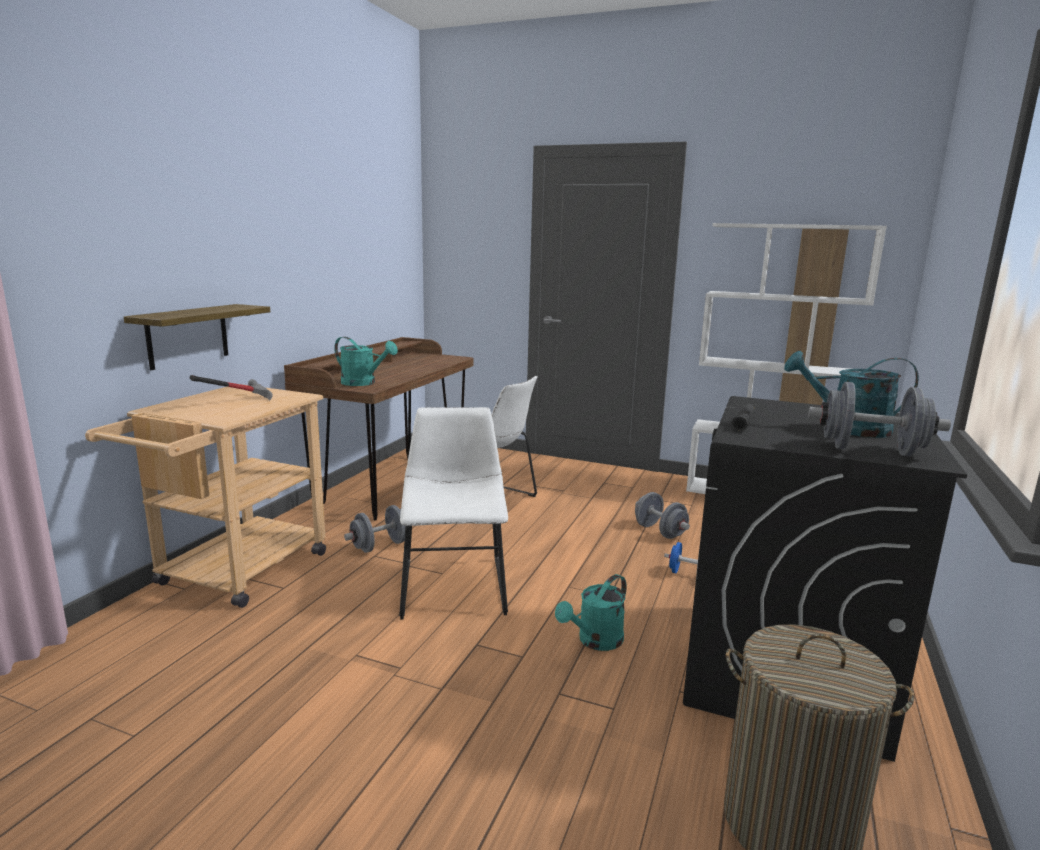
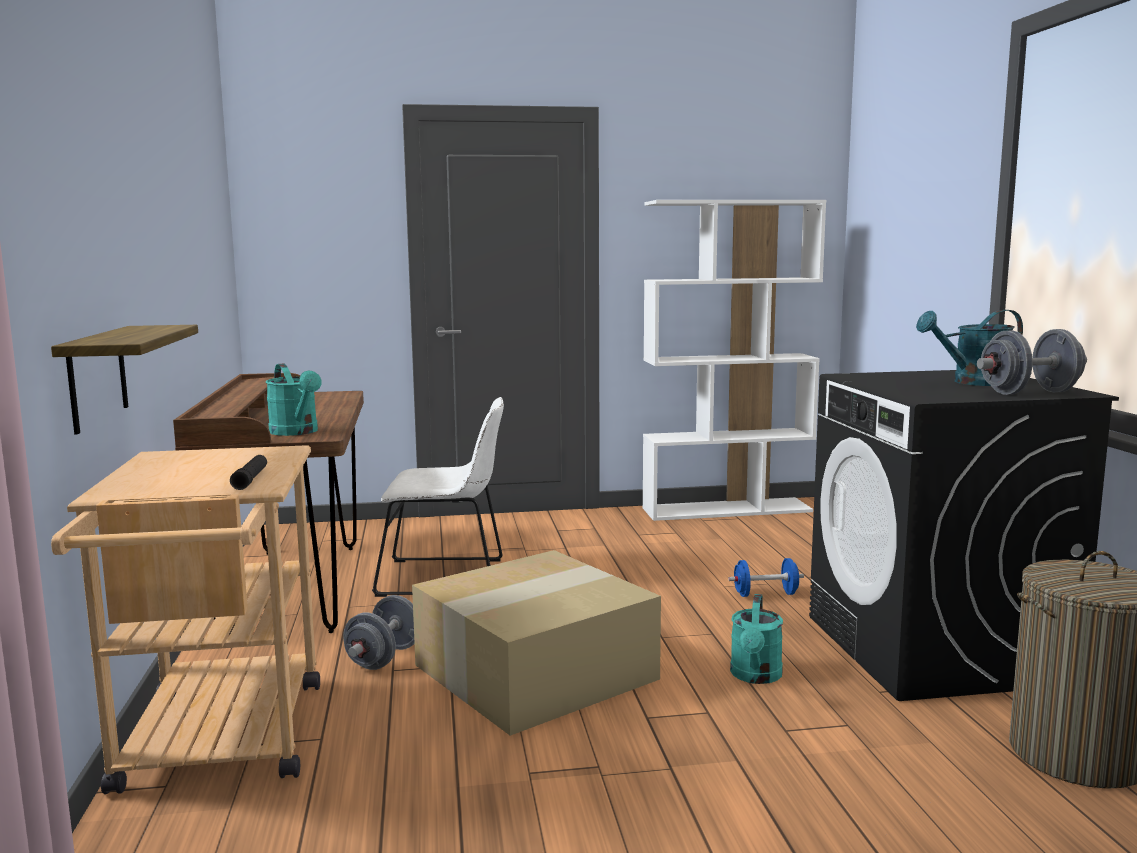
camera: 30 degrees left, 5 degrees down
hammer [190,375,273,400] -> none
turquoise watering can [334,337,398,386] -> turquoise watering can turned 60 degrees clockwise [266,363,322,436]
white chair [399,407,508,619] -> cardboard box [412,550,661,736]
grey dumbbell [635,492,690,539] -> none
black flashlight [732,404,755,431] -> black flashlight moved to [230,455,267,490]

